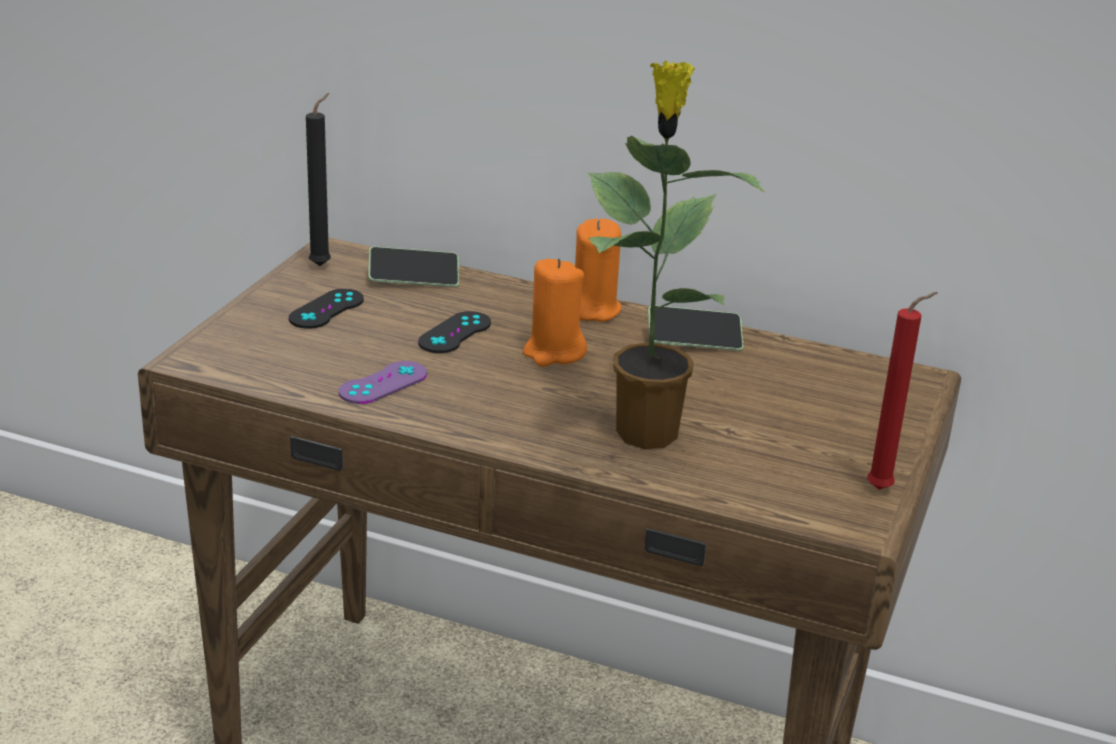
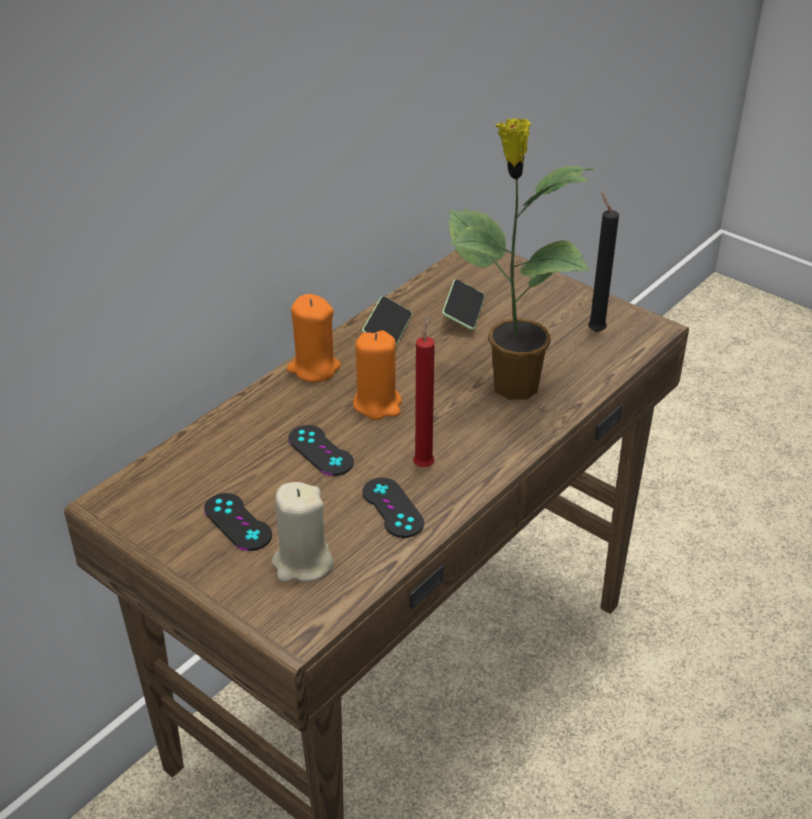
camera: 70 degrees left, 10 degrees up
black candle [306,93,331,266] -> black candle moved to [588,193,619,332]
purple game controller [339,361,427,404] -> black game controller [363,478,424,538]
phone [369,247,459,287] -> phone moved to [442,279,485,330]
red candle [867,292,938,490] -> red candle moved to [413,315,435,467]
none -> beige candle [272,482,334,582]

